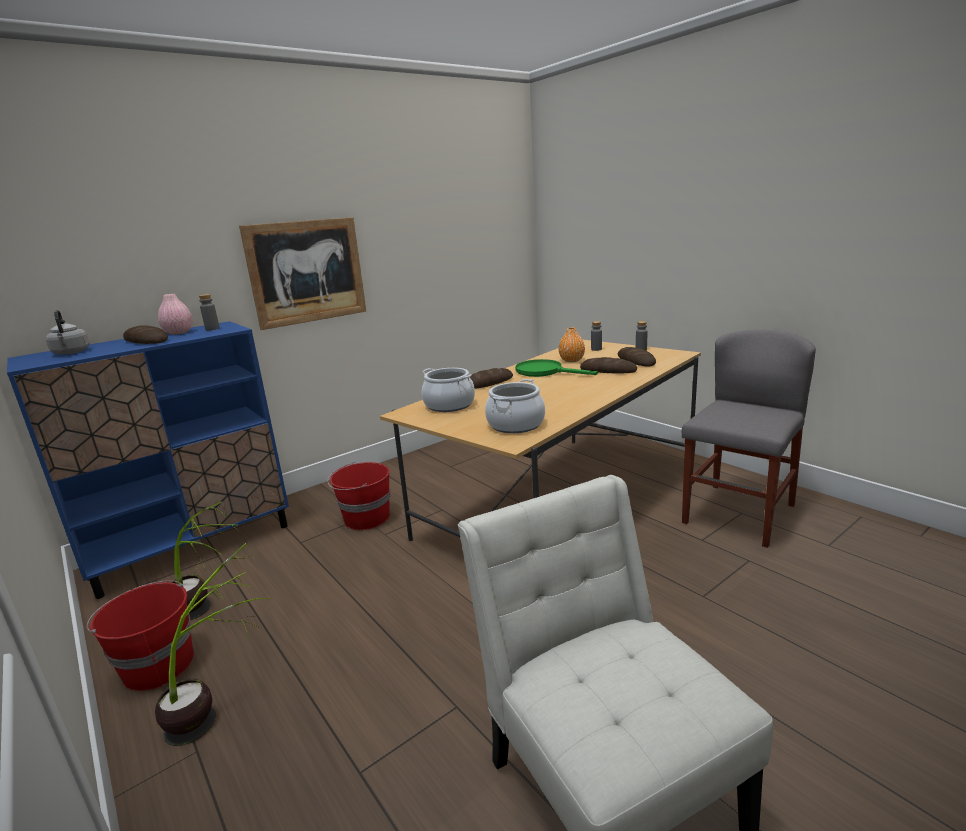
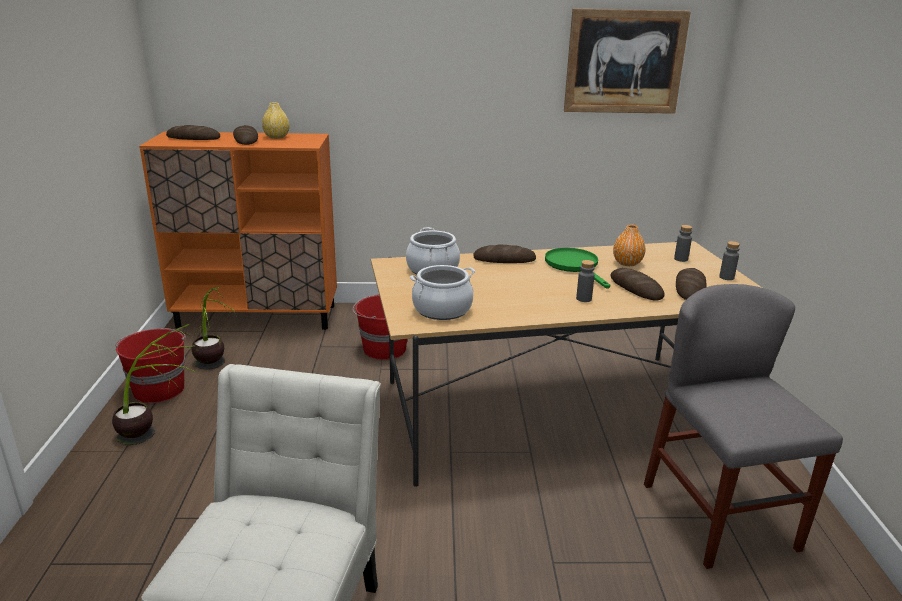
camera: 35 degrees right, 5 degrees up
blue cabinet [7,321,289,599] -> orange cabinet [139,131,337,330]
grey kettle [46,310,90,355] -> bread [166,125,220,140]
pink vase [158,294,193,335] -> yellow vase [262,102,290,139]
grey bottle [199,294,220,330] -> grey bottle moved to [576,260,595,302]
picture [239,217,366,330] -> picture moved to [564,8,691,114]
grey chair [682,330,816,548] -> grey chair turned 90 degrees counterclockwise [644,284,843,569]

